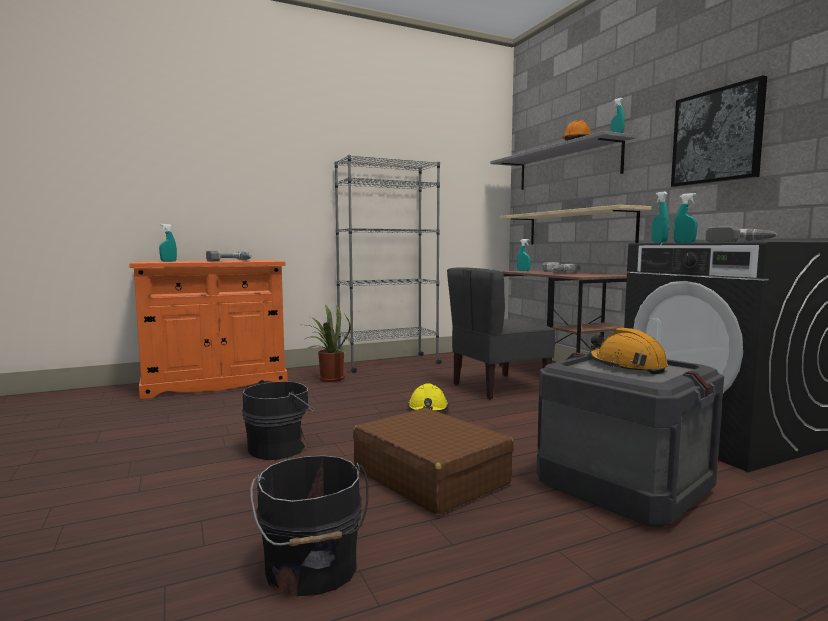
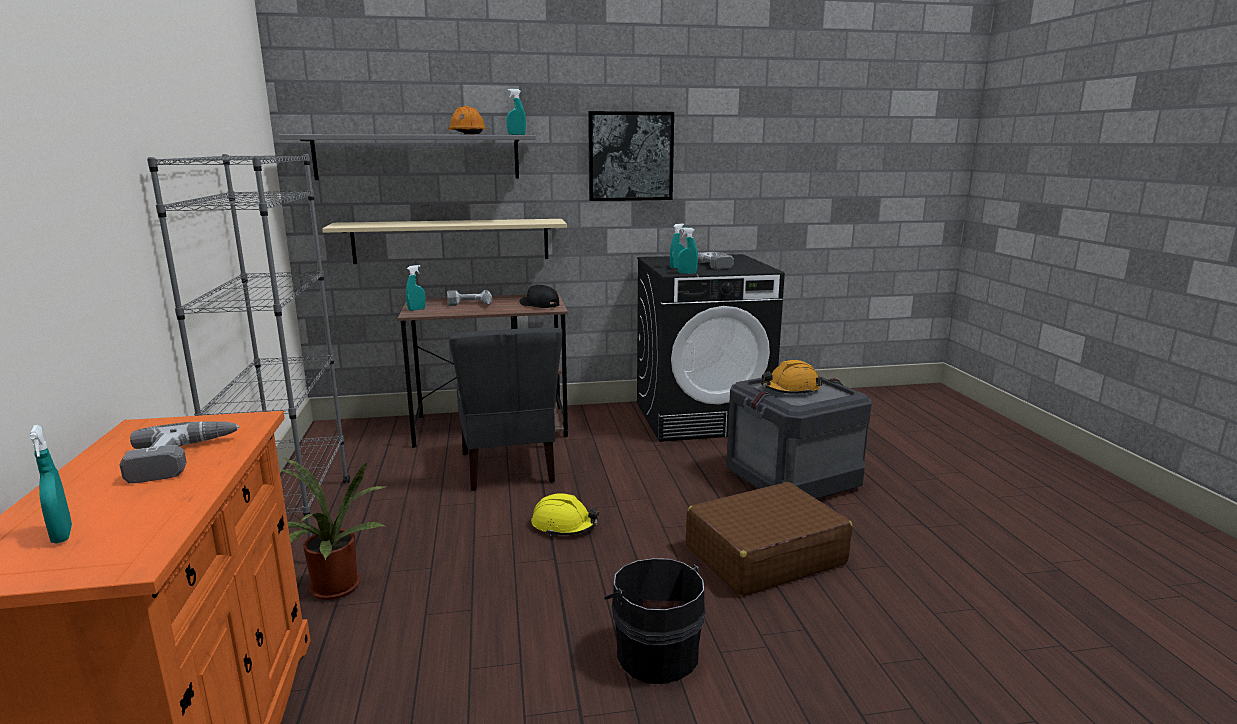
camera: 75 degrees left, 10 degrees up
black bucket [250,455,368,596] -> none
none -> black cap [520,285,560,308]

